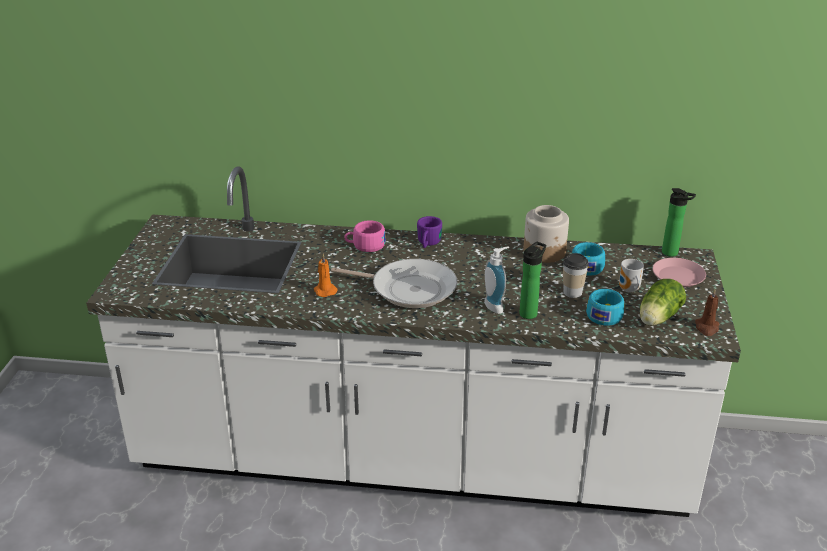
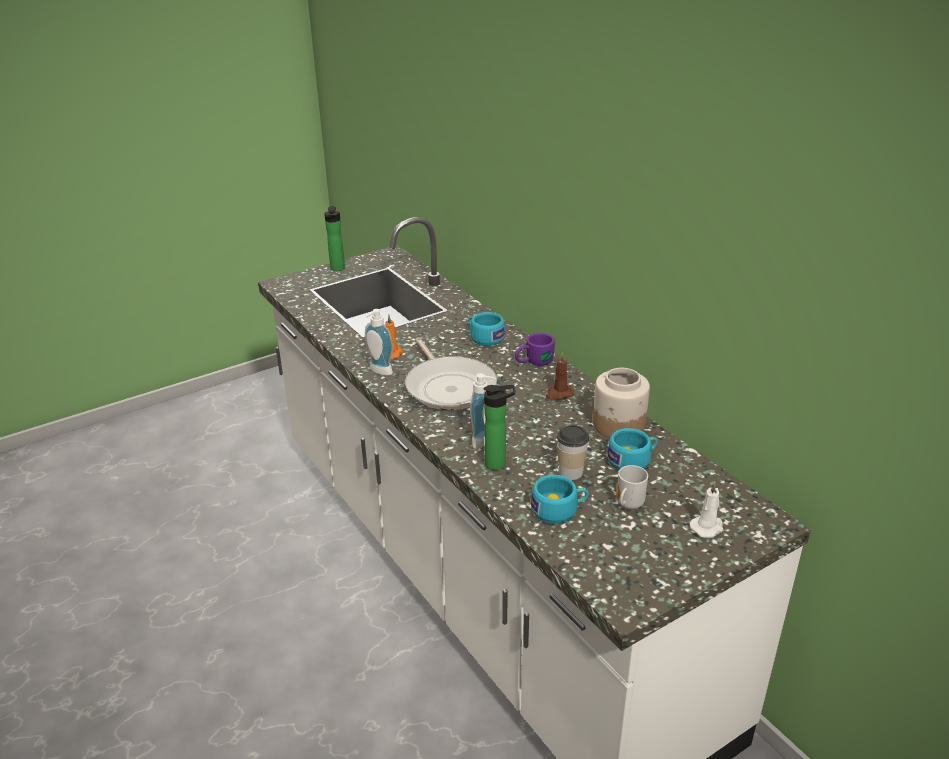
camera: 50 degrees right, 0 degrees up
pink cup [344,220,386,252] -> turquoise cup [469,312,505,346]
lettuce [640,279,686,326] -> none
pink plate [652,258,706,288] -> white candle [690,481,724,538]
bottle [662,188,696,257] -> bottle moved to [324,206,345,271]
brown candle [695,289,719,336] -> brown candle moved to [546,352,574,400]
none -> soap dispenser [365,309,393,375]

